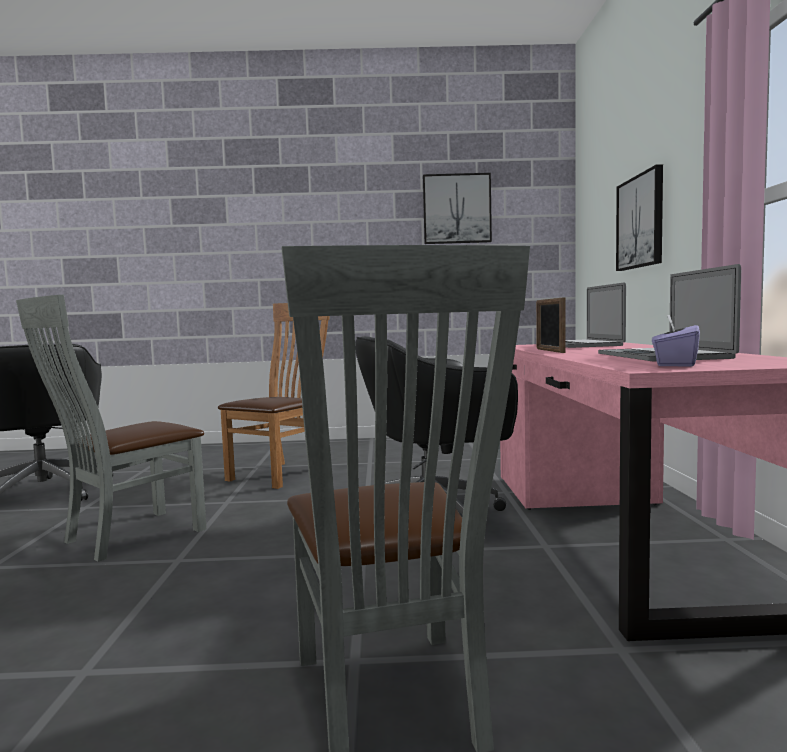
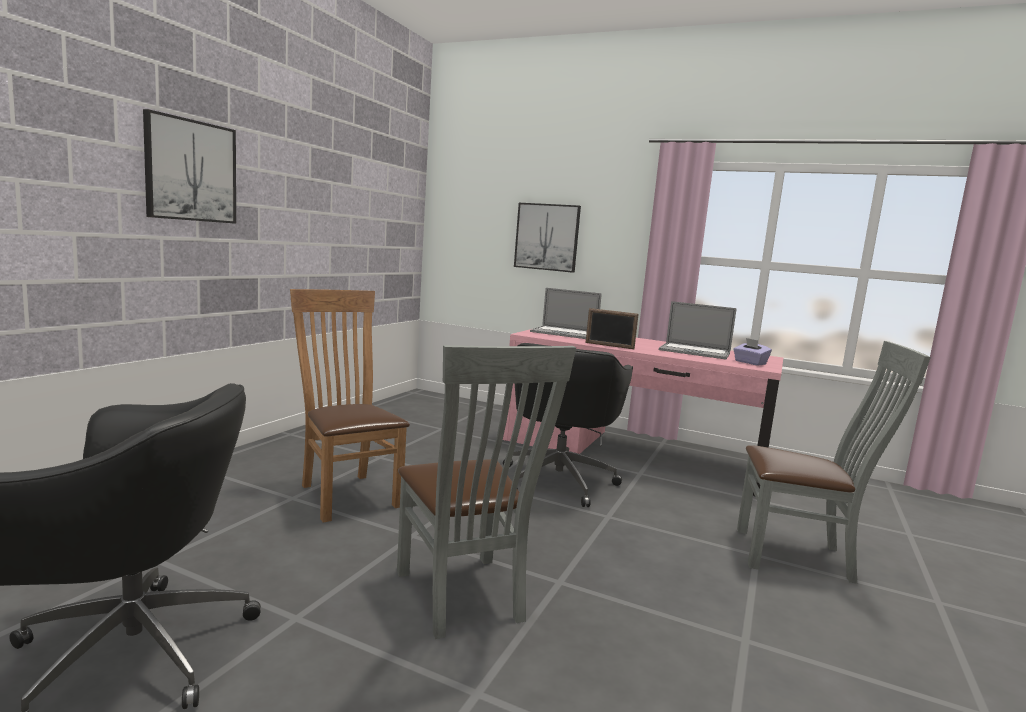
camera: 65 degrees left, 5 degrees up
picture [423,173,492,244] -> picture moved to [143,109,236,224]

